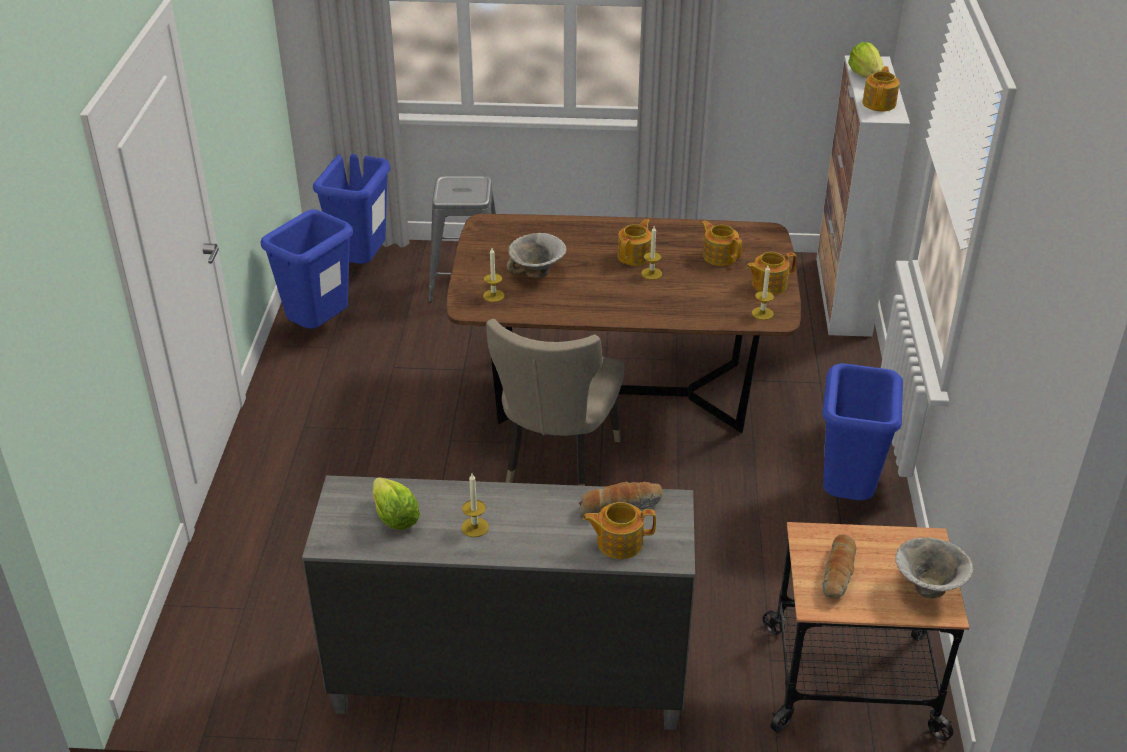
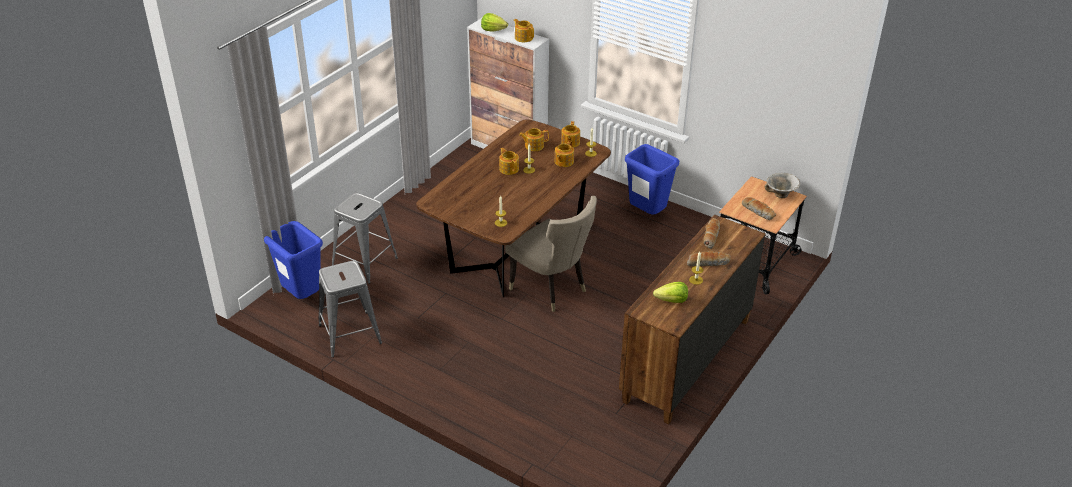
camera: 60 degrees left, 0 degrees up
blue trash can [260,209,353,329] -> grey stool [319,261,382,357]
grey dresser [302,475,695,730] -> brown dresser [619,215,766,424]
bowl [507,233,566,278] -> none
teapot [583,502,656,559] -> teapot moved to [555,141,574,167]
none -> bread [687,251,731,266]

